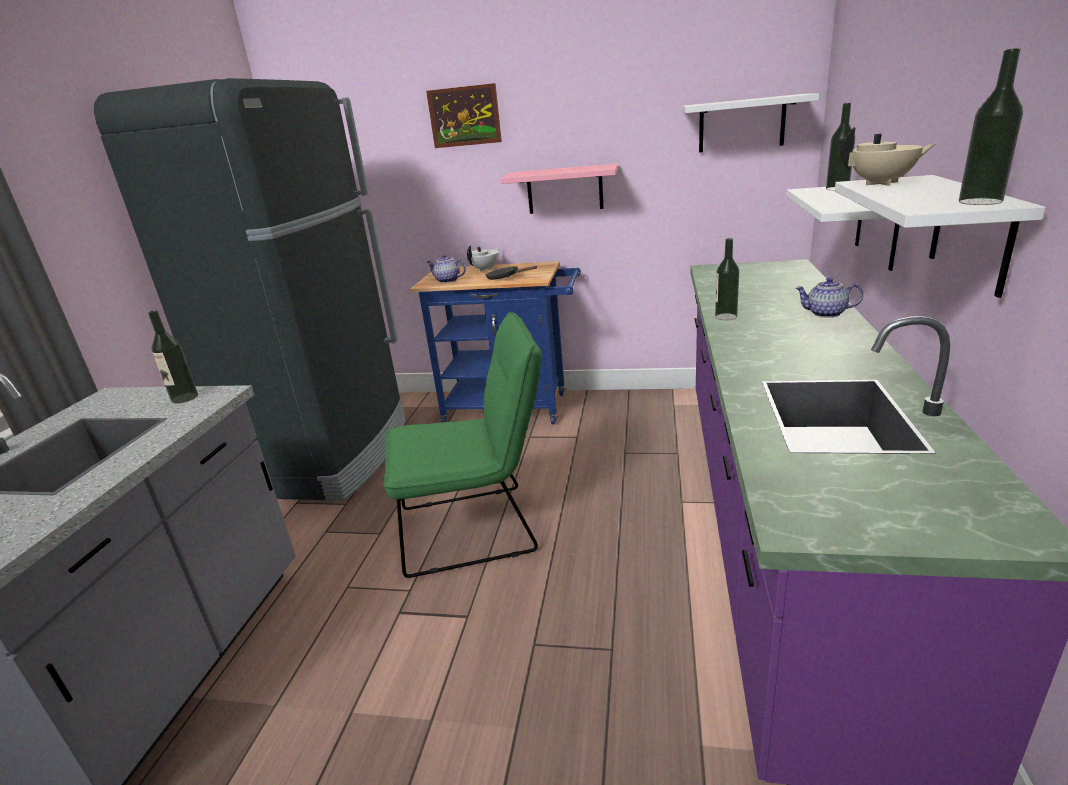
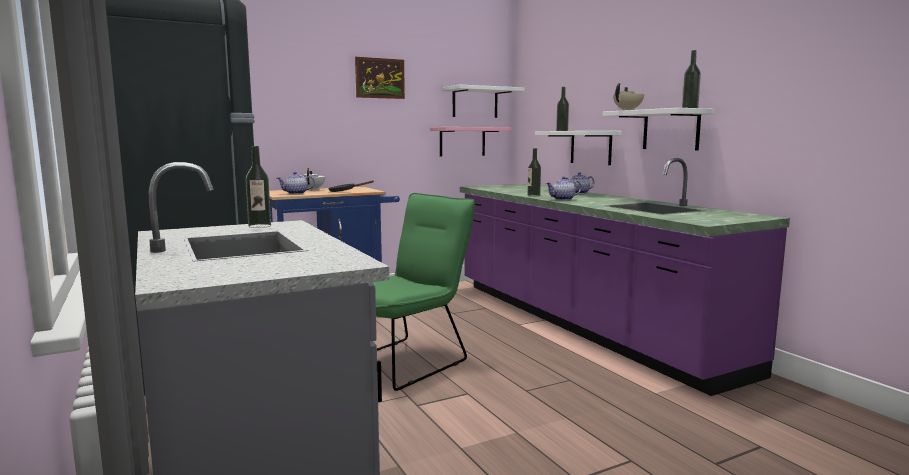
camera: 40 degrees left, 15 degrees down
picture [426,83,502,148] -> picture moved to [355,57,405,99]
pink shelf [501,164,618,214] -> pink shelf moved to [430,127,512,156]
none -> teapot [546,177,582,200]

